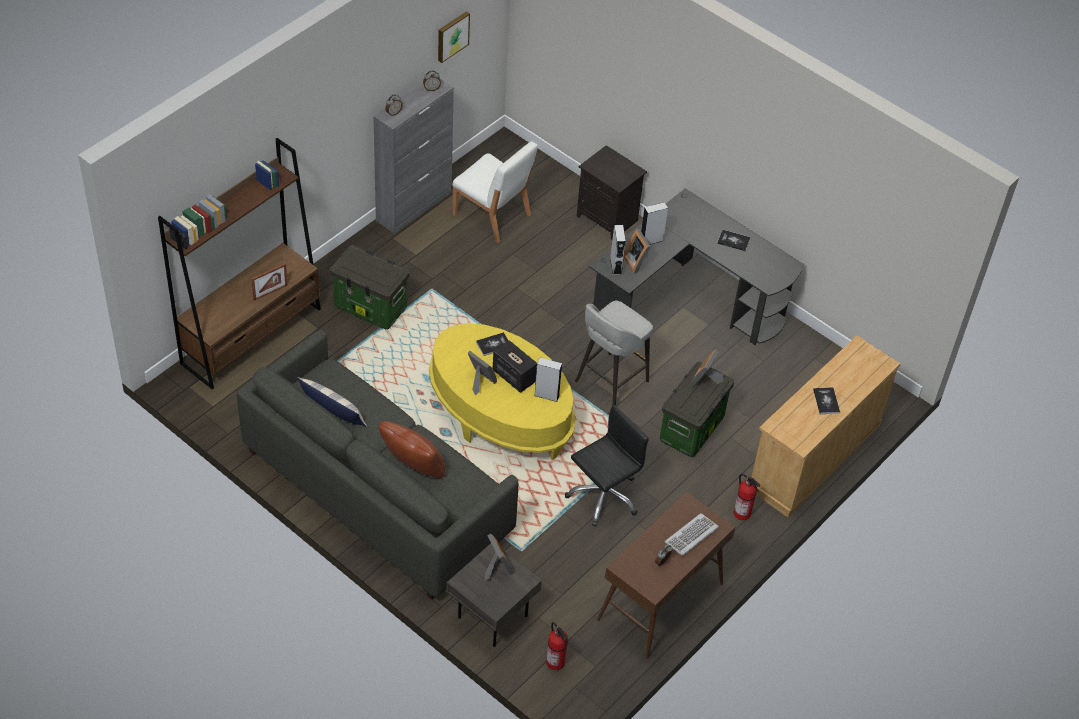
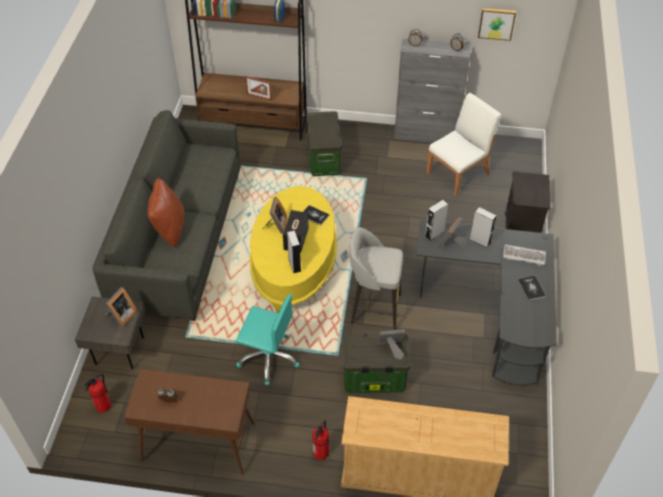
camera: 60 degrees right, 0 degrees up
pillow [298,377,367,427] -> none
white chair [452,141,538,243] -> white chair turned 135 degrees counterclockwise [427,93,502,196]
black office chair [565,404,649,527] -> turquoise office chair [236,294,299,385]
keyboard [665,513,719,556] -> keyboard moved to [503,245,546,266]
book [813,387,840,414] -> none

